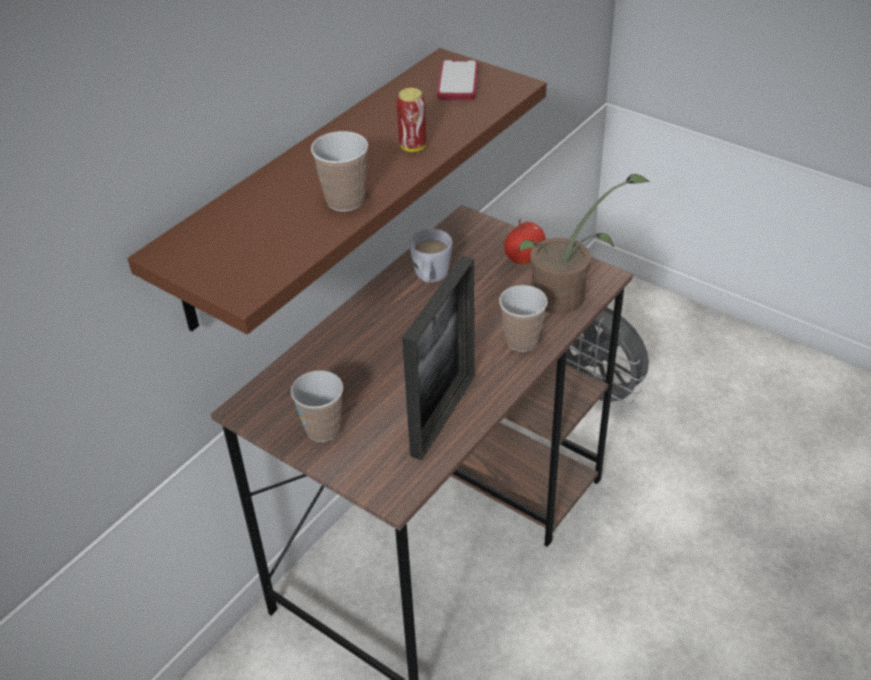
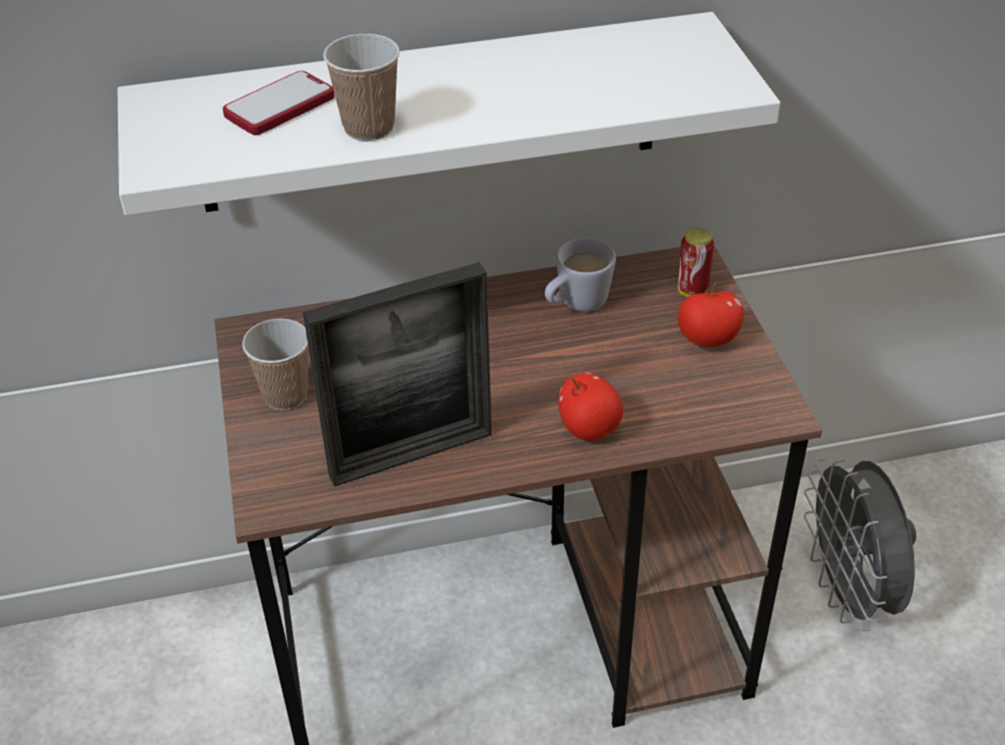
camera: 40 degrees right, 0 degrees up
brown shelf [128,48,547,334] -> white shelf [118,12,781,215]
can [396,88,426,152] -> can moved to [677,228,714,297]
phone [437,60,478,100] -> phone moved to [223,71,335,135]
cup [499,285,548,352] -> apple [558,373,623,441]
potted plant [518,174,649,314] -> none

